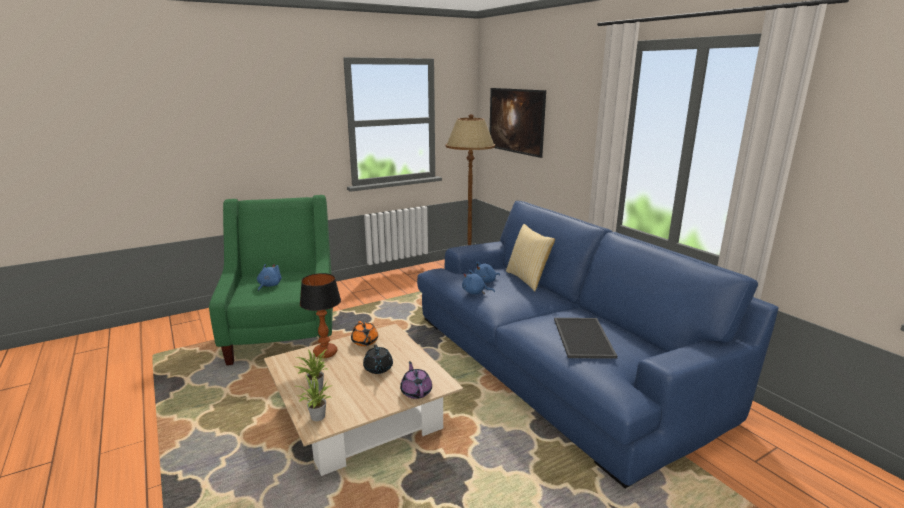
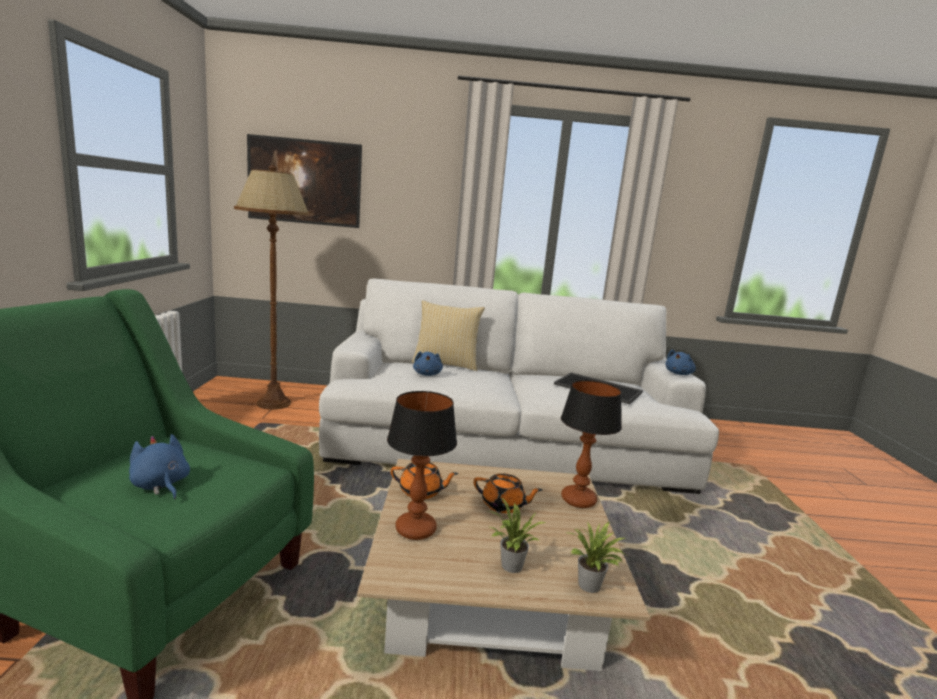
camera: 60 degrees left, 5 degrees down
black teapot [363,345,393,374] -> orange teapot [474,473,542,513]
purple teapot [400,361,432,399] -> table lamp [561,380,622,508]
blue sofa [417,201,779,488] -> white sofa [319,279,719,494]
blue plush toy [462,270,495,294] -> blue plush toy moved to [665,349,696,375]

